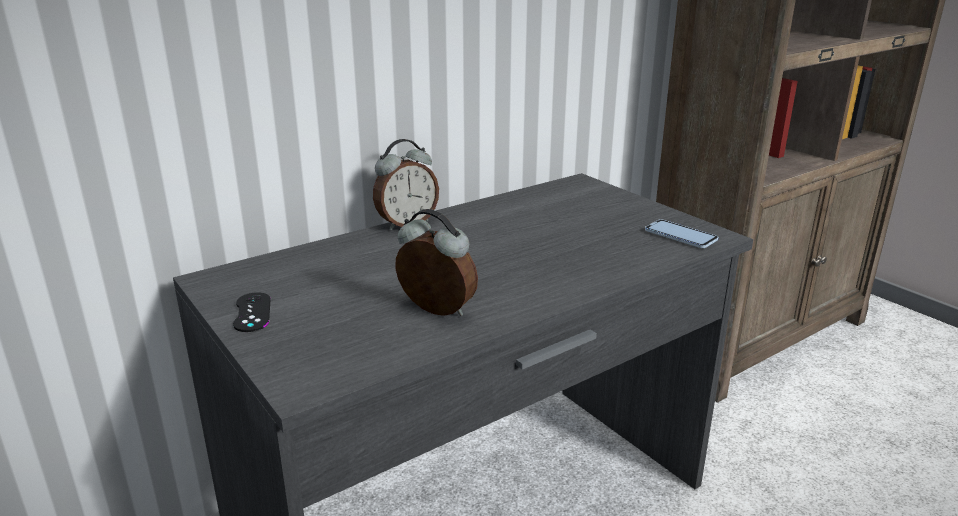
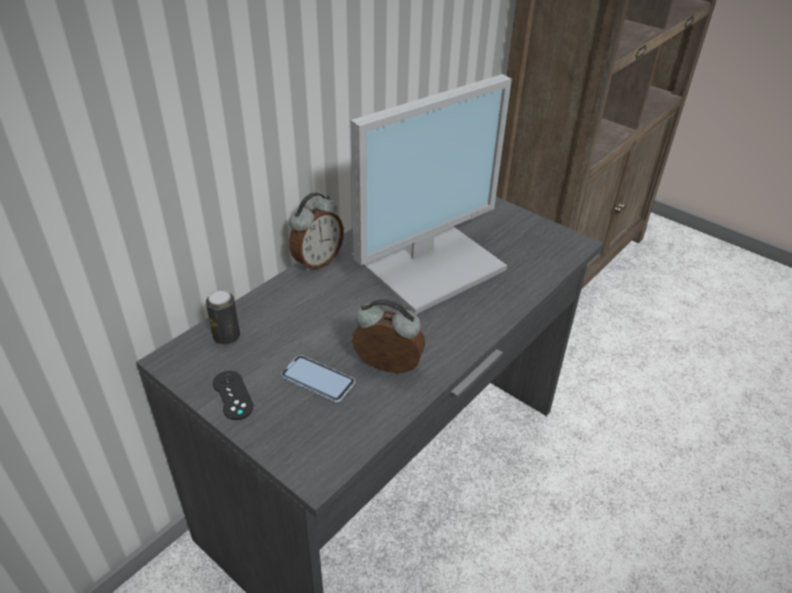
camera: 15 degrees left, 15 degrees up
phone [645,219,719,248] -> phone moved to [281,355,355,402]
none -> can [206,290,240,345]
none -> monitor [350,74,512,314]

